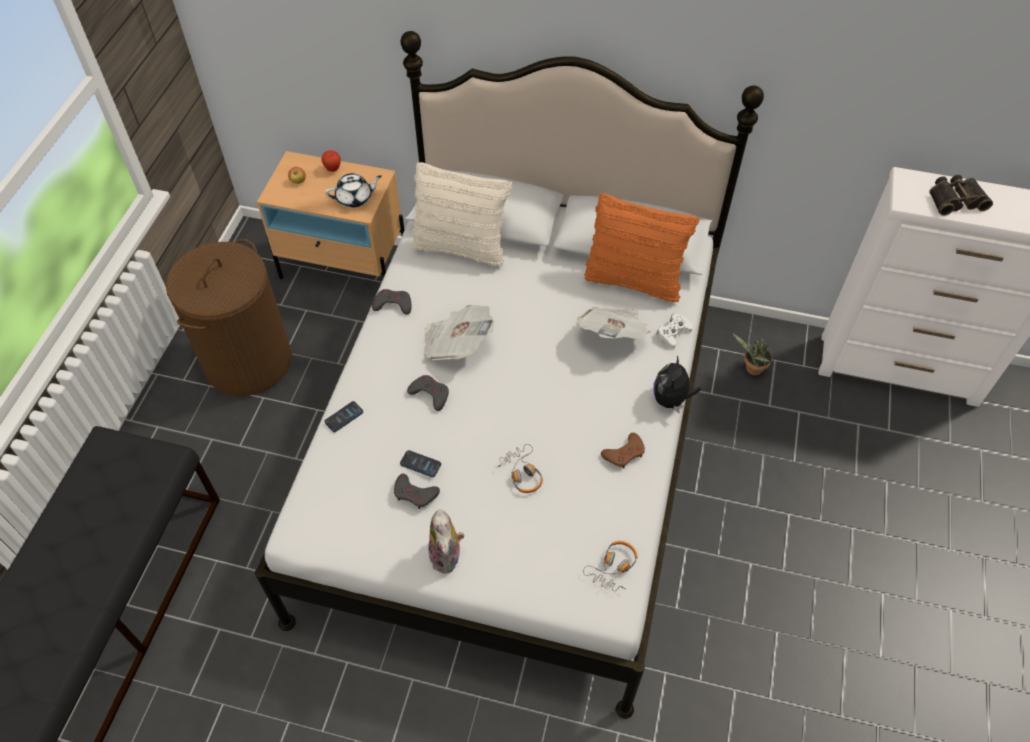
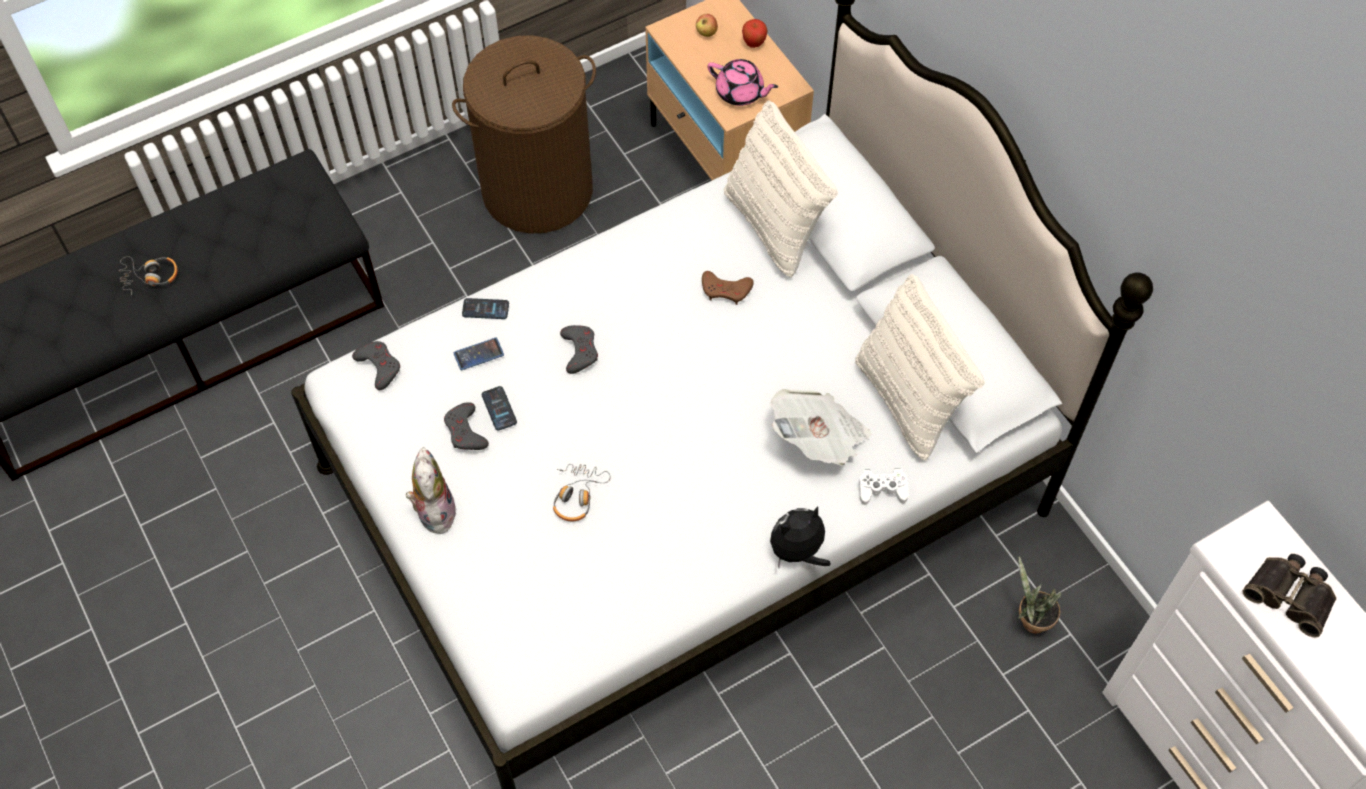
camera: 45 degrees right, 5 degrees up
white teapot [325,173,382,208] -> pink teapot [707,59,778,106]
grey game controller [372,289,412,314] -> grey game controller moved to [352,341,400,390]
newspaper [424,305,494,360] -> none
plush toy [428,509,464,573] -> plush toy turned 135 degrees clockwise [405,447,457,534]
headphones [583,541,637,591] -> headphones moved to [120,256,178,295]
orange pillow [584,193,700,302] -> beige pillow [855,274,985,461]
brown game controller [601,433,645,469] -> brown game controller moved to [702,271,754,305]
none -> phone [454,337,504,370]

